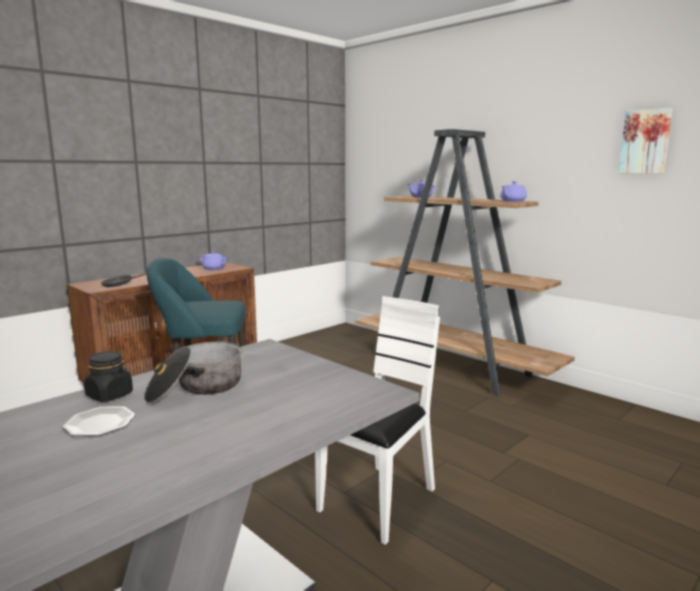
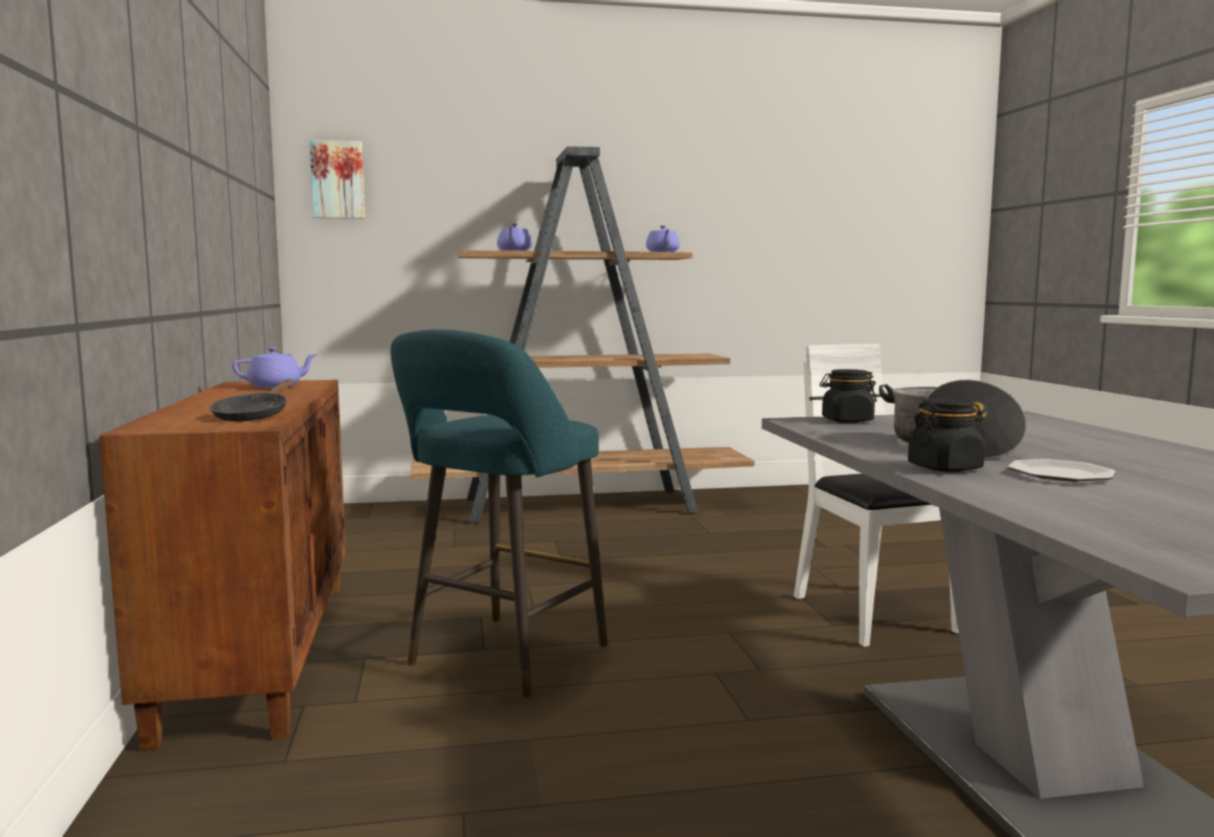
camera: 55 degrees left, 5 degrees down
picture [619,108,673,174] -> picture moved to [310,140,365,219]
none -> black jar [820,369,877,423]

